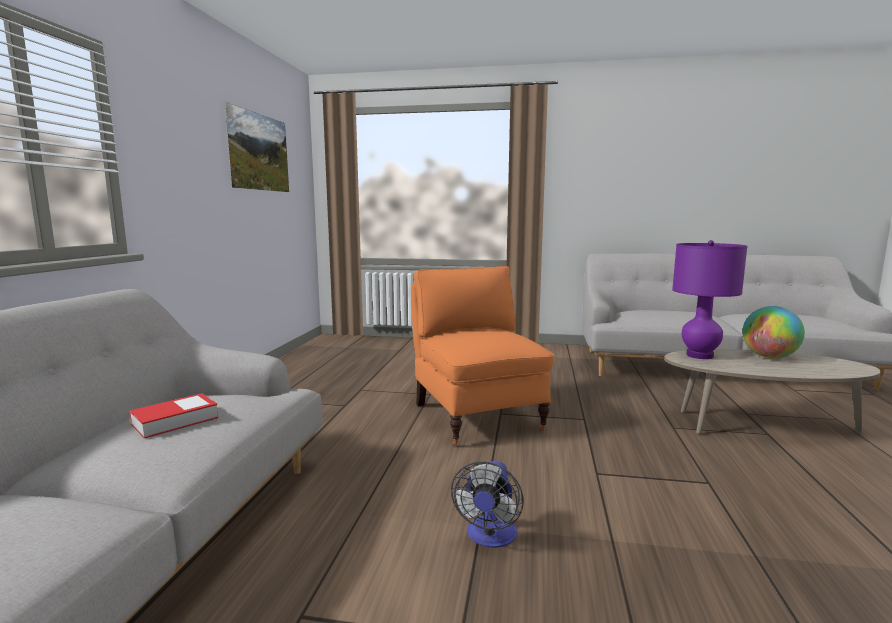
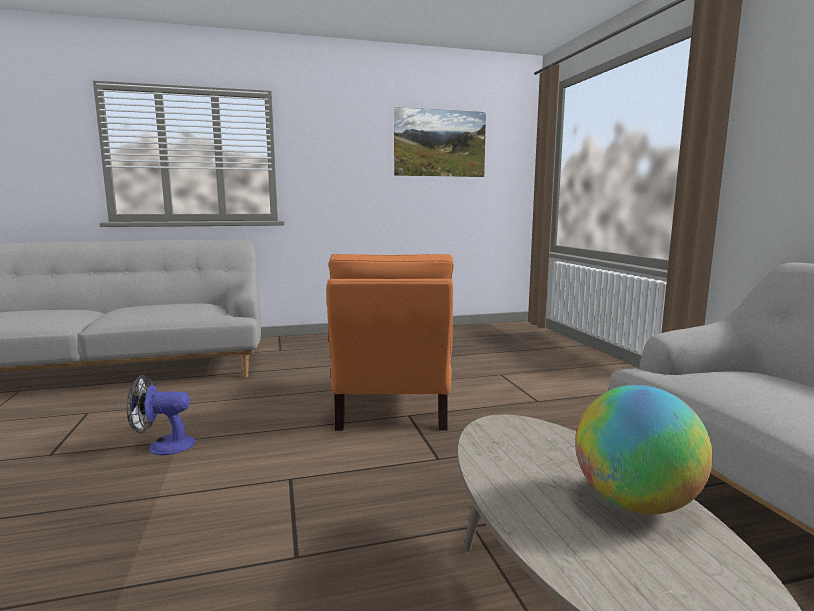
camera: 65 degrees right, 0 degrees up
book [129,393,219,438] -> none
orange armchair [411,266,554,445] -> orange armchair turned 135 degrees clockwise [327,254,454,430]
purple table lamp [672,240,748,359] -> none

